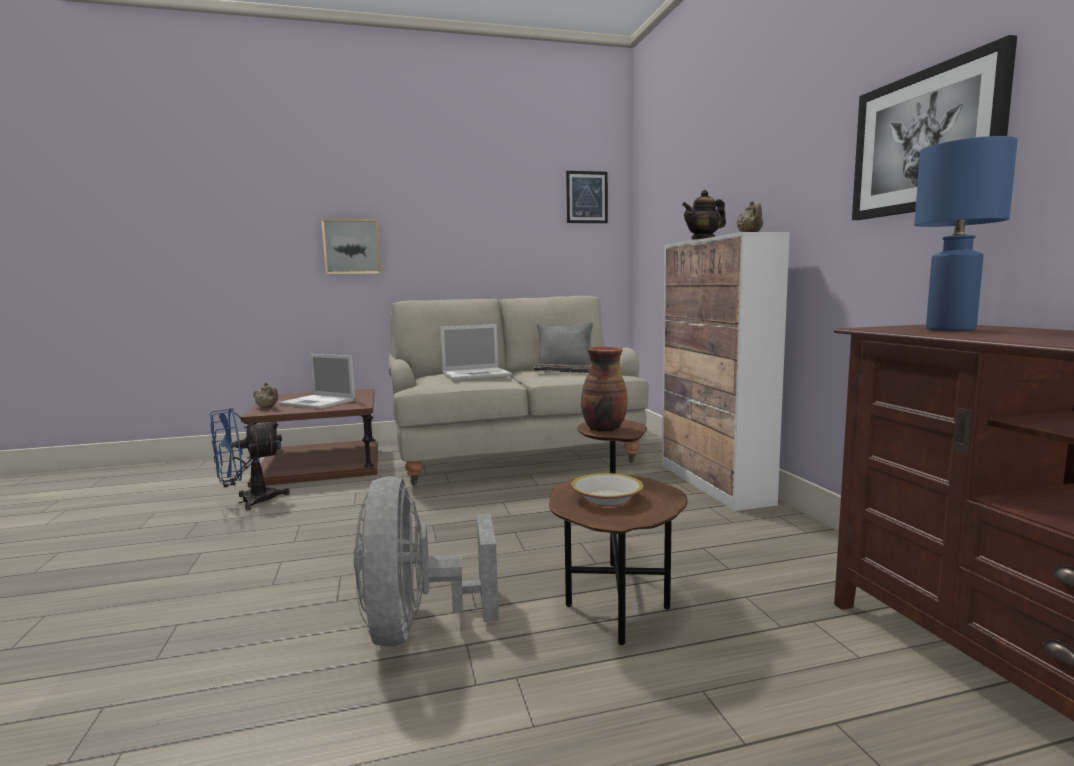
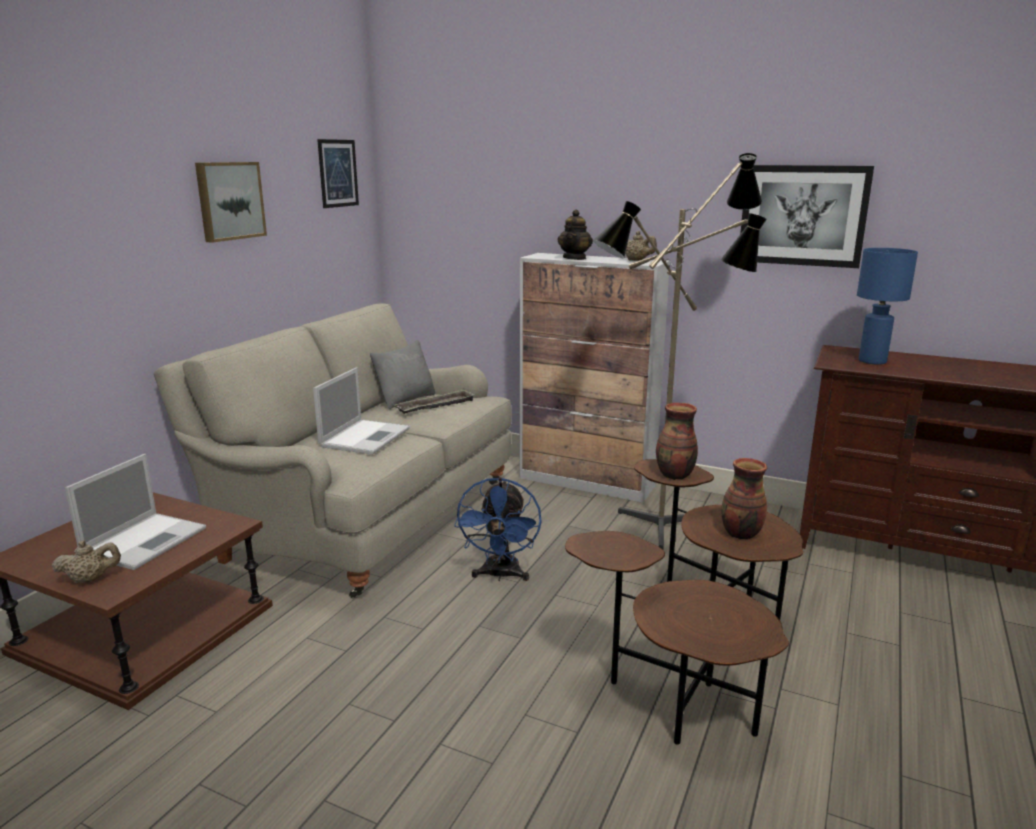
camera: 50 degrees left, 10 degrees up
blue fan [210,408,290,510] -> blue fan moved to [454,477,542,581]
laptop [279,354,355,409] -> laptop turned 45 degrees counterclockwise [65,454,206,570]
picture [321,219,381,274] -> picture moved to [195,162,267,243]
grey fan [354,476,499,647] -> brown side table [565,531,789,745]
bowl [571,473,644,506] -> vase [721,458,767,540]
none -> floor lamp [593,153,767,550]

